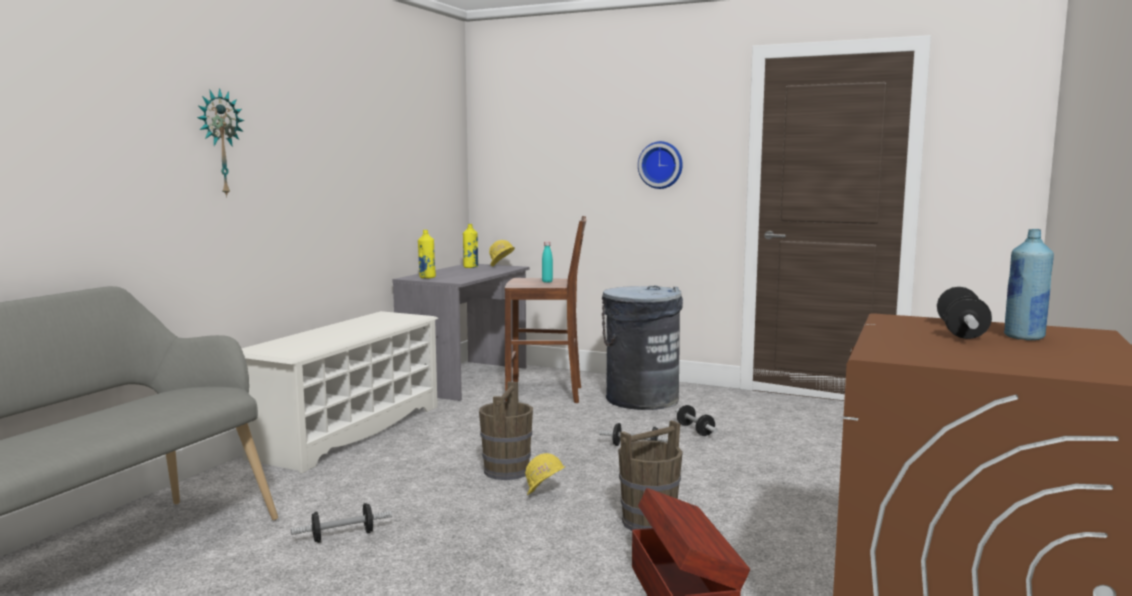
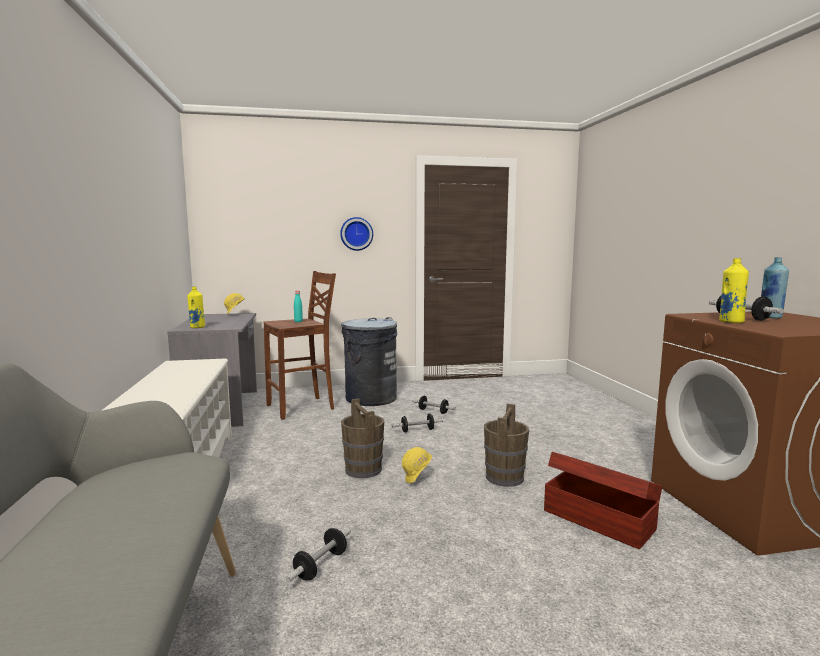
camera: 35 degrees left, 0 degrees up
wall clock [197,88,244,198] -> none
yellow bottle [463,224,478,268] -> yellow bottle moved to [719,258,749,323]

